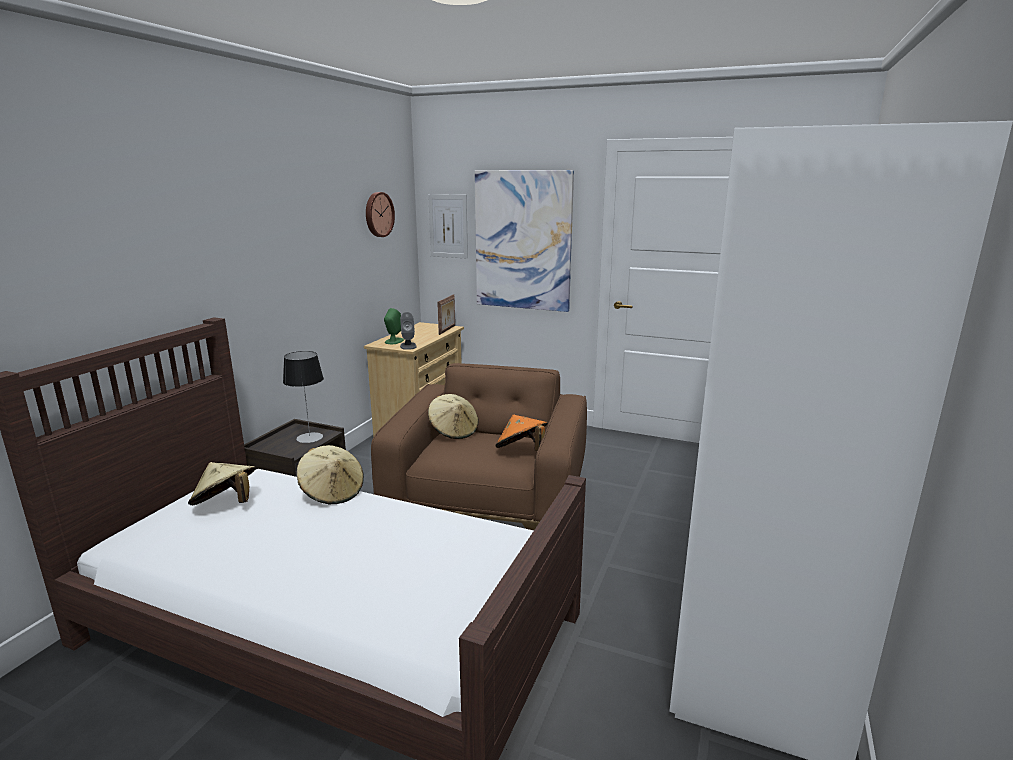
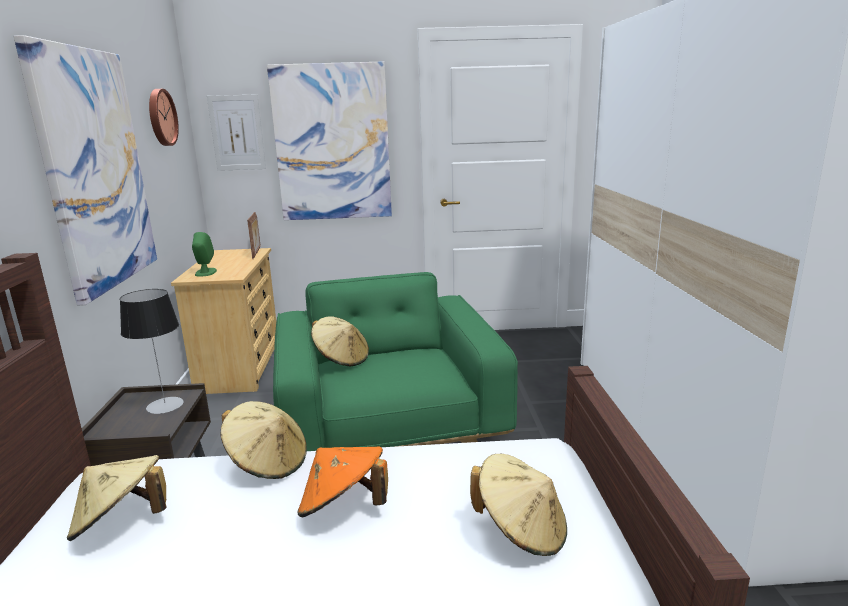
camera: 25 degrees left, 0 degrees up
brown armchair [371,363,587,531] -> green armchair [273,272,518,451]
grey speaker [400,312,417,350] -> none
orange hat [496,414,548,451] -> orange hat moved to [298,446,388,517]
none -> picture [14,35,157,305]
none -> beige hat [470,454,567,556]

